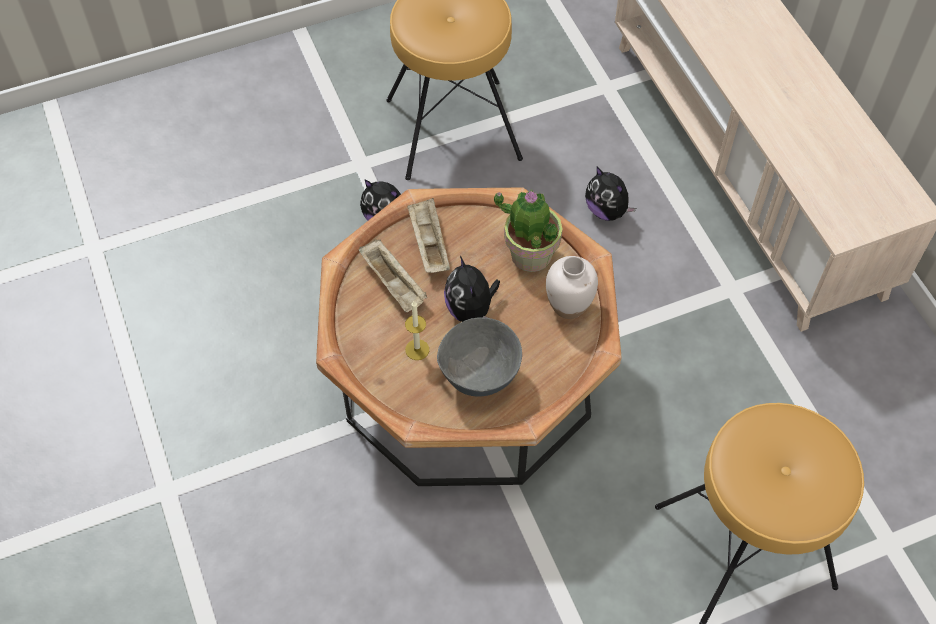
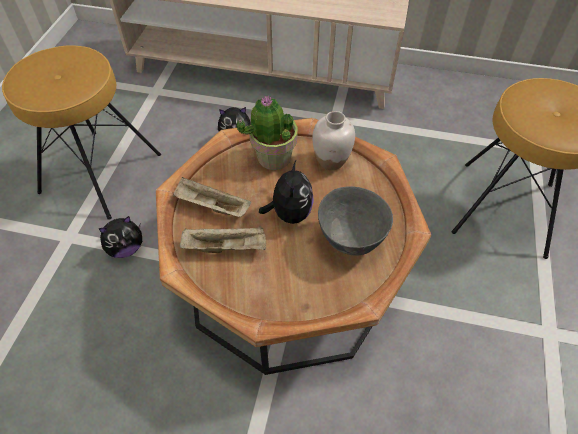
camera: 55 degrees left, 5 degrees down
candle [405,301,429,360] -> none
plush toy [444,256,500,322] -> plush toy turned 105 degrees counterclockwise [259,161,314,224]

